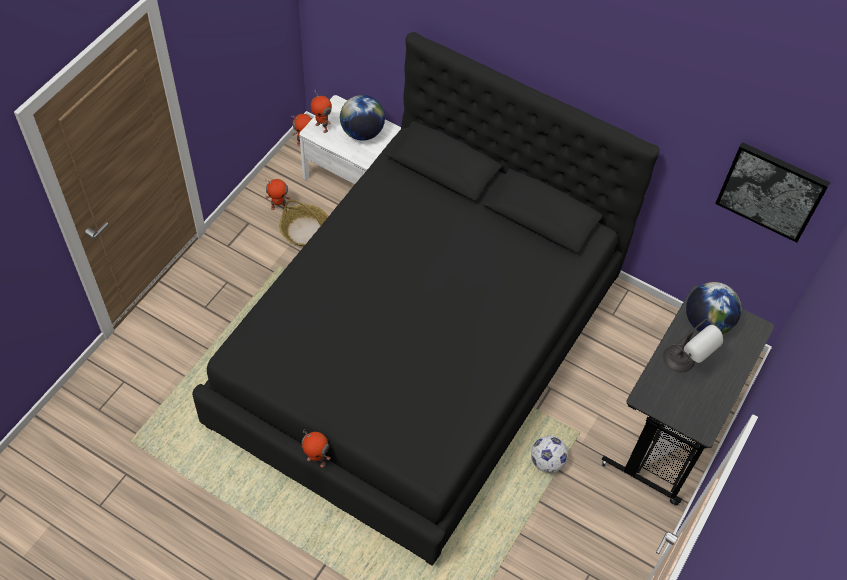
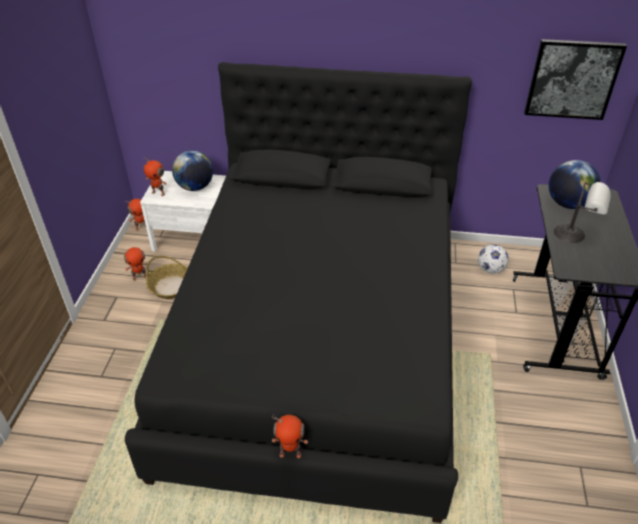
camera: 20 degrees left, 15 degrees down
football [531,436,568,473] -> football moved to [478,244,509,274]

